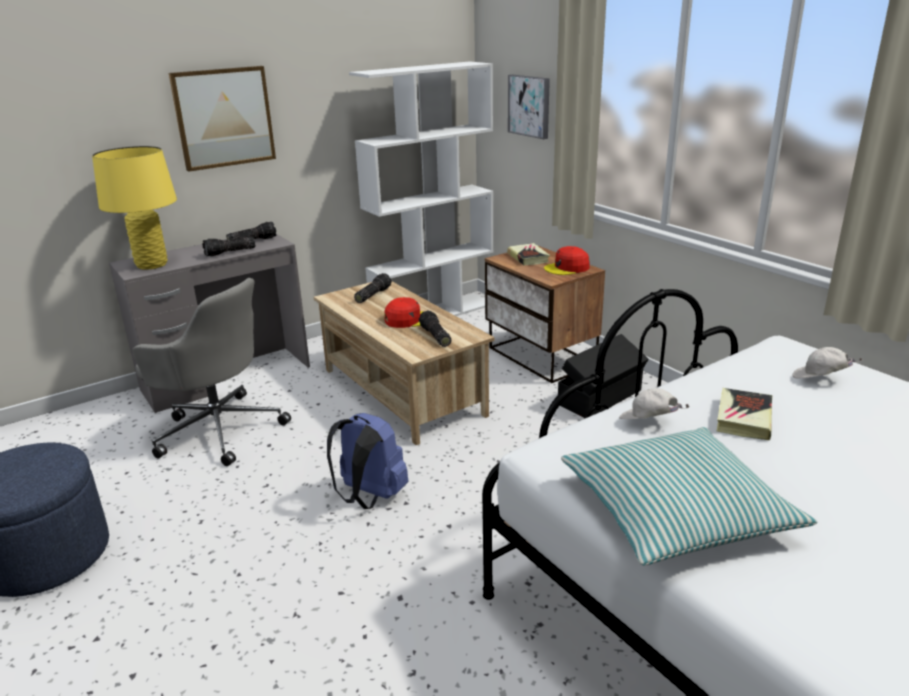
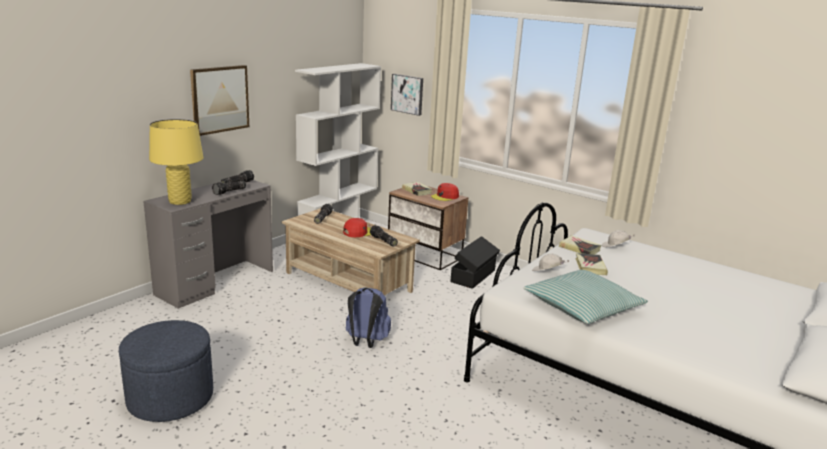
camera: 20 degrees left, 5 degrees down
grey office chair [132,278,291,466] -> none
none -> book [559,235,601,254]

